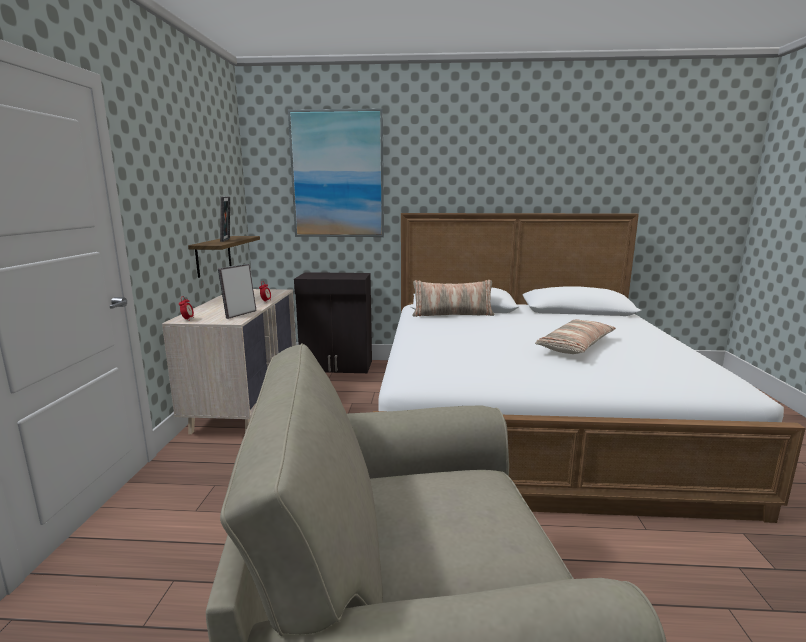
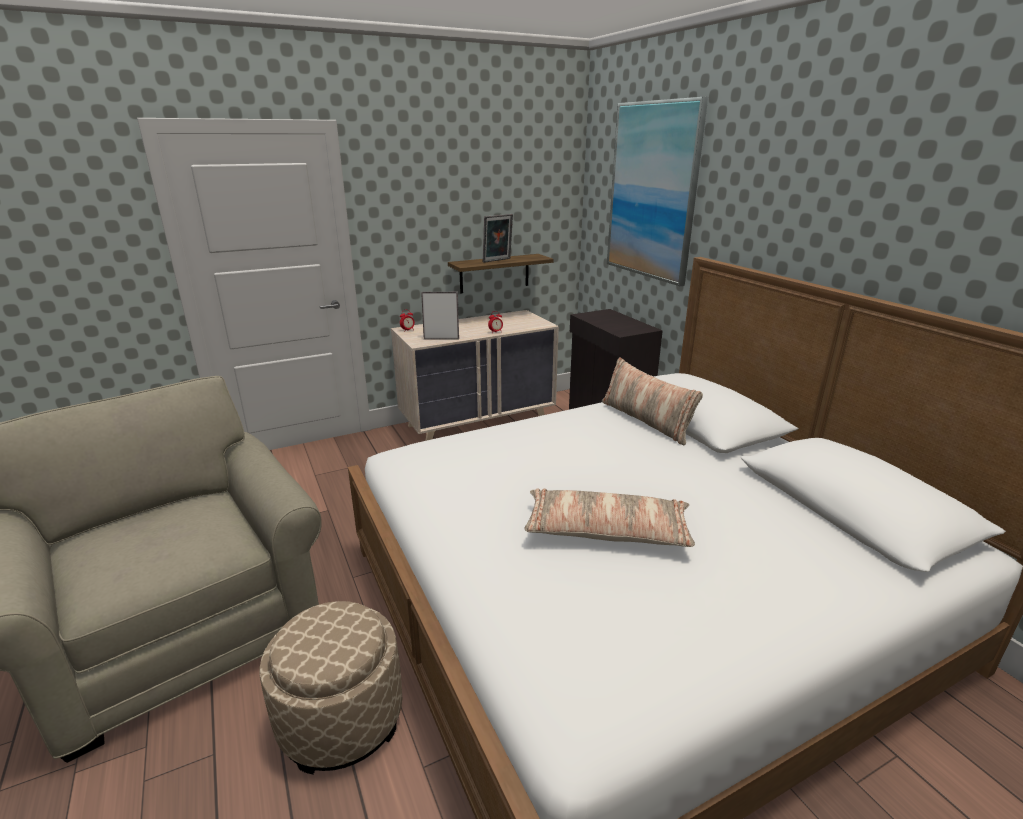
camera: 60 degrees right, 10 degrees up
none -> beige ottoman [259,601,402,775]

